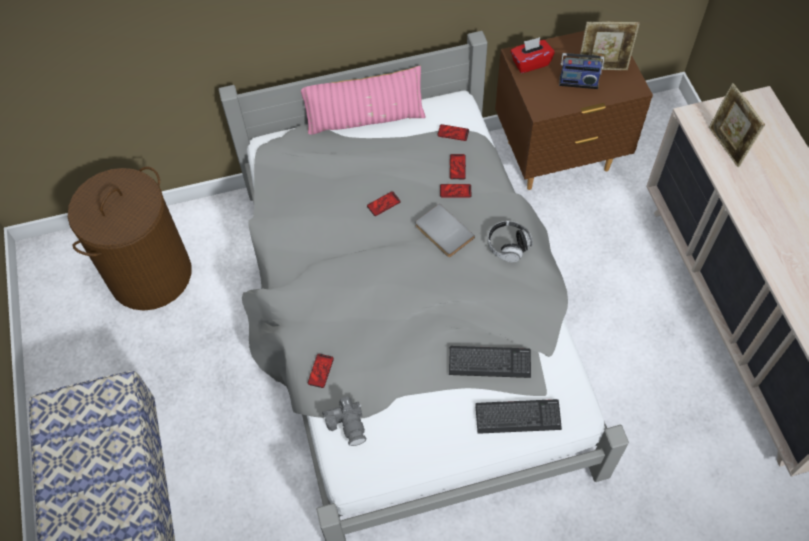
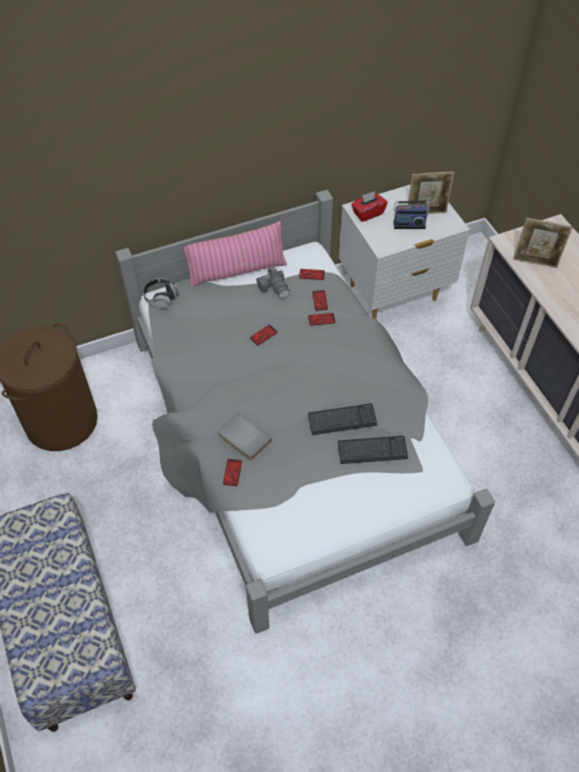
camera: 10 degrees left, 5 degrees down
camera [322,396,367,446] -> camera moved to [256,266,290,299]
grey book [415,203,475,257] -> grey book moved to [218,413,272,460]
keyboard [475,399,562,434] -> keyboard moved to [308,403,377,435]
headphones [488,221,533,262] -> headphones moved to [143,278,179,309]
brown nightstand [495,31,653,190] -> white nightstand [339,184,470,318]
picture frame [709,83,765,167] -> picture frame turned 45 degrees counterclockwise [513,218,573,268]

